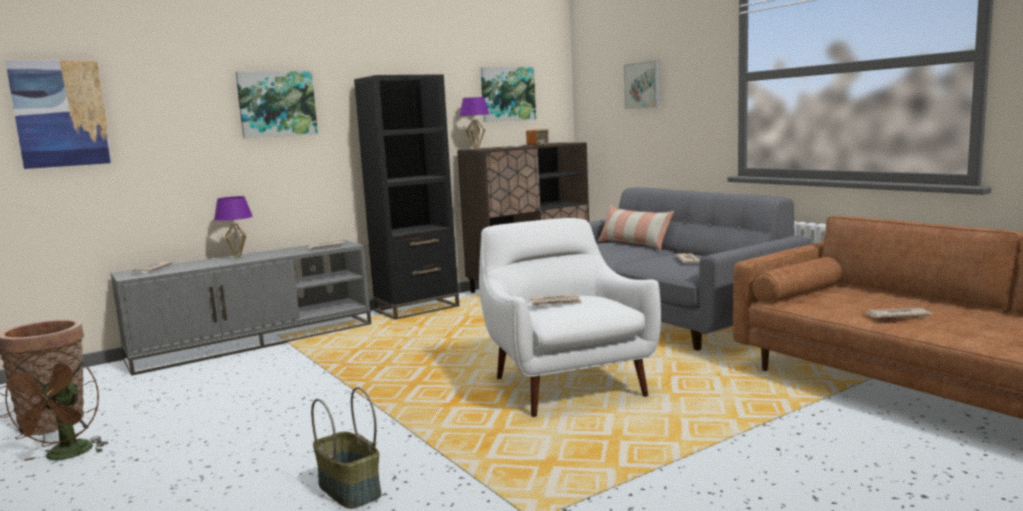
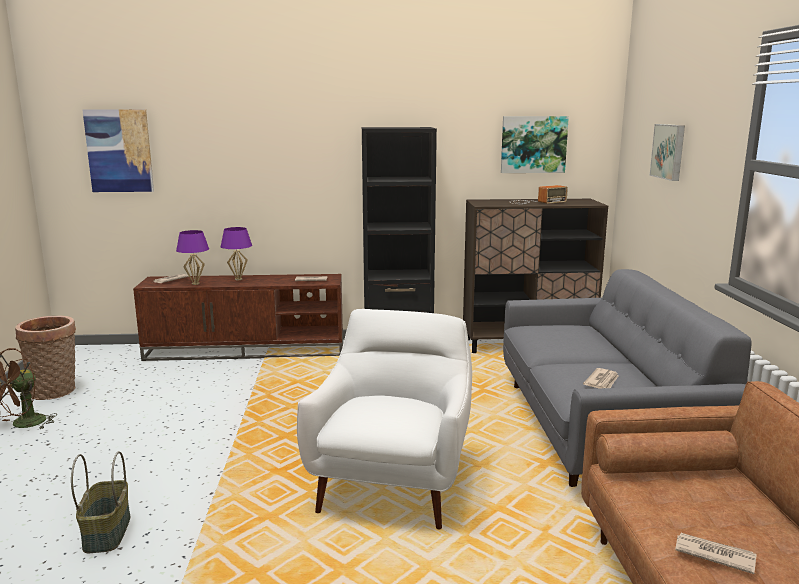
camera: 30 degrees right, 5 degrees up
grey tv stand [110,240,371,376] -> brown tv stand [133,274,343,361]
picture [235,71,318,138] -> none
purple table lamp [459,97,489,149] -> purple table lamp moved to [176,230,209,285]
newspaper [529,294,583,306] -> none
pillow [597,205,674,250] -> none

